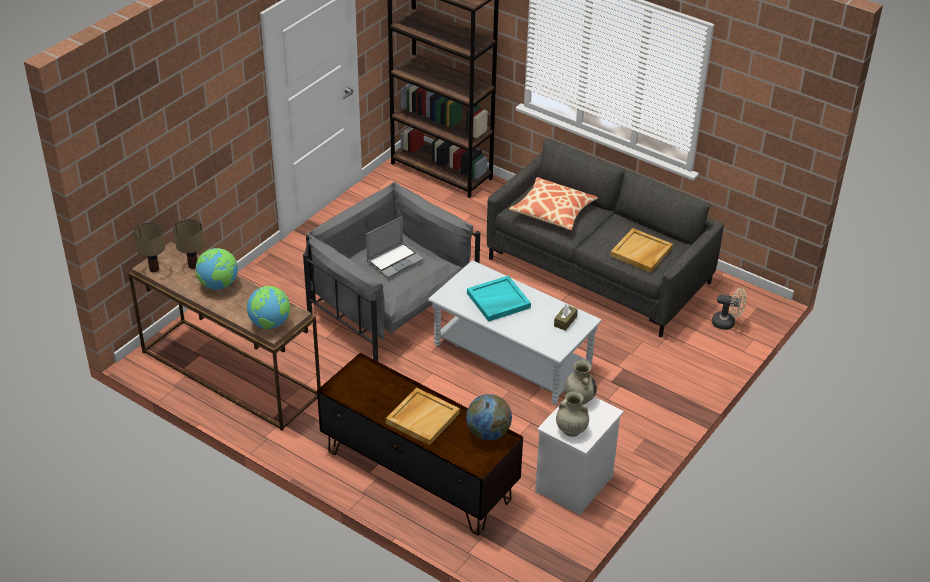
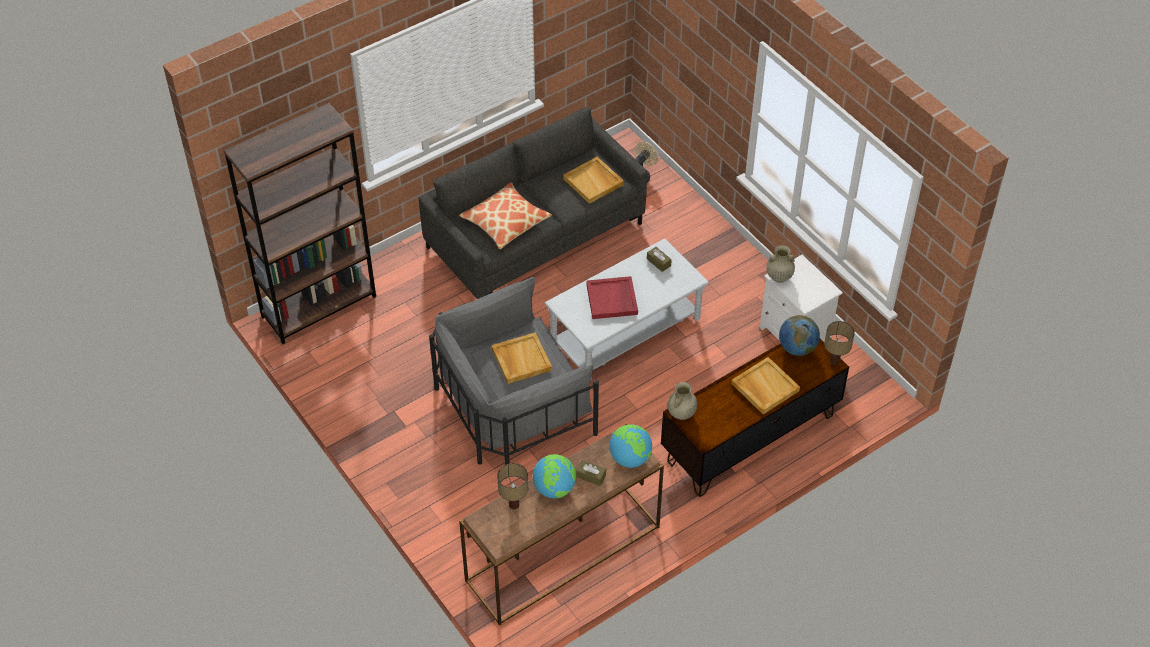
camera: 70 degrees left, 10 degrees up
table lamp [134,222,165,272] -> table lamp moved to [824,321,855,365]
laptop [366,216,424,278] -> beige tray [492,332,552,384]
turquoise tray [467,276,531,322] -> red tray [586,276,638,319]
beige vase [556,391,589,437] -> beige vase moved to [667,382,697,420]
none -> brown tissue box [576,460,606,486]

